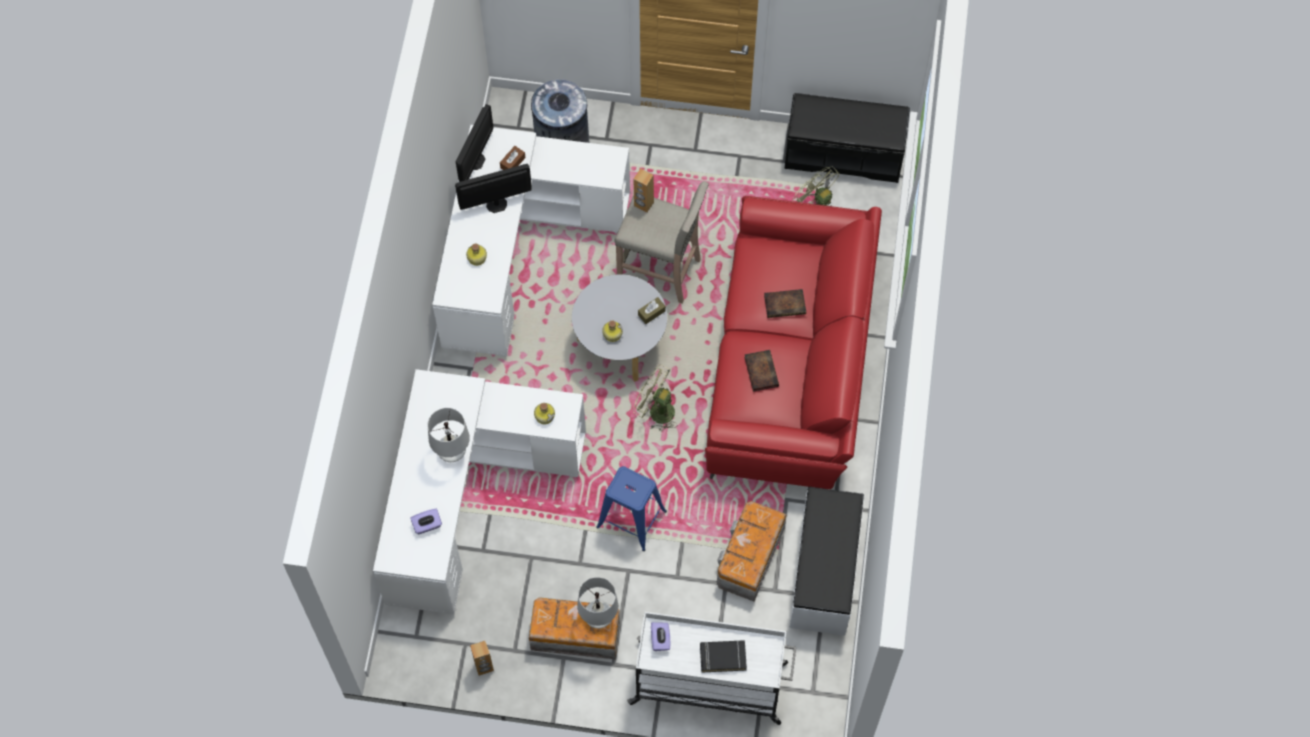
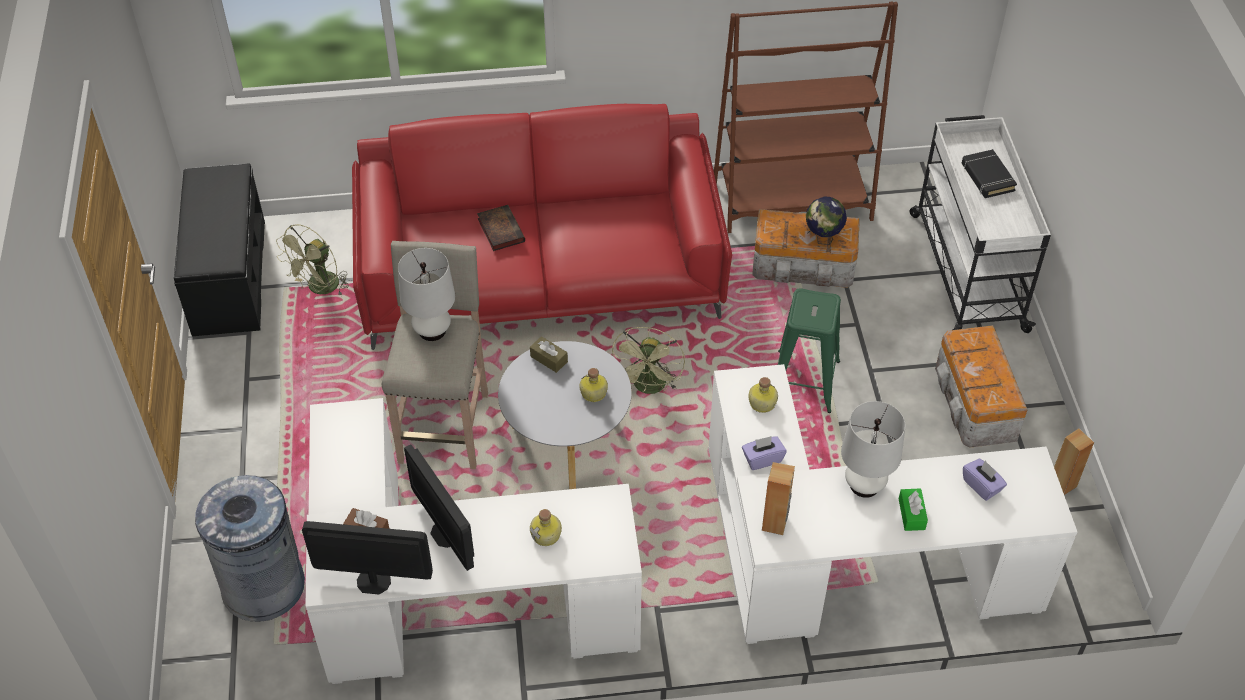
camera: 105 degrees left, 15 degrees down
white table lamp [577,577,618,629] -> white table lamp moved to [398,248,455,341]
blue stool [596,466,667,551] -> green stool [778,288,841,413]
brown speaker [634,169,654,213] -> brown speaker moved to [762,462,795,535]
purple tissue box [651,622,670,651] -> purple tissue box moved to [742,436,787,470]
book [744,350,779,392] -> none
white bench [790,487,864,636] -> brown bookcase [714,2,898,233]
none -> globe [806,196,847,245]
none -> green tissue box [899,488,928,531]

